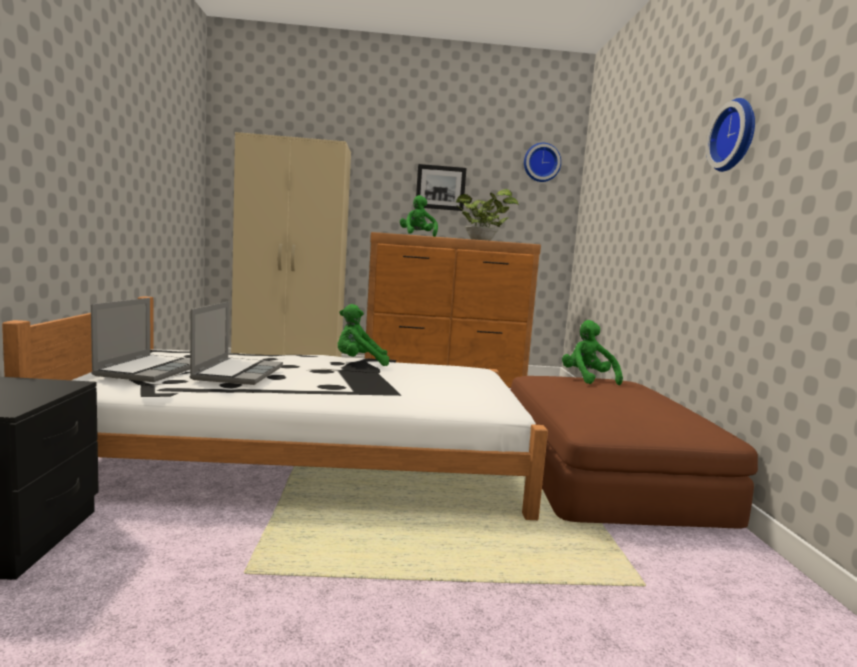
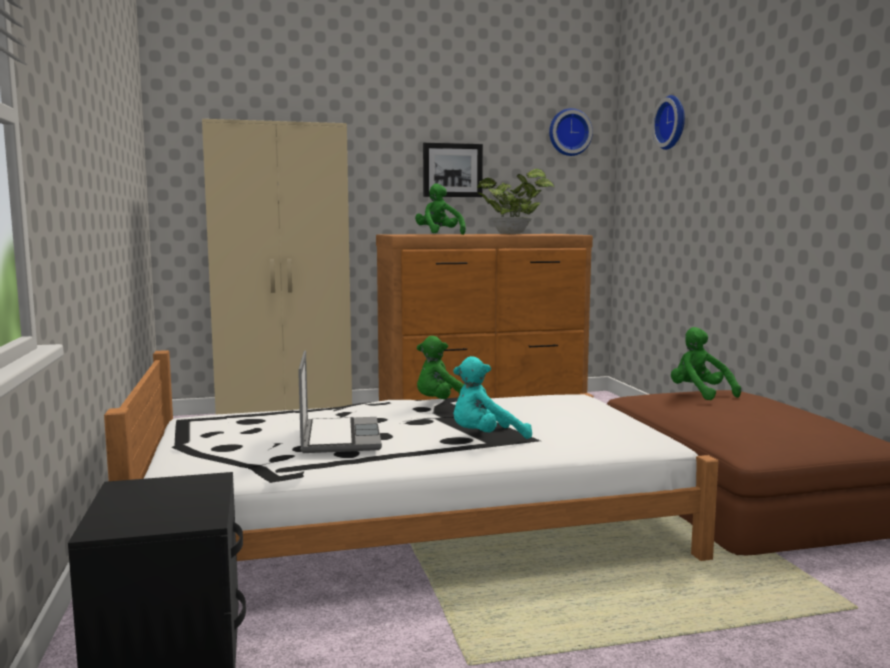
camera: 10 degrees left, 0 degrees up
laptop [91,298,190,382] -> none
wall clock [706,98,755,172] -> wall clock moved to [652,95,685,150]
none -> turquoise plush toy [453,356,532,439]

